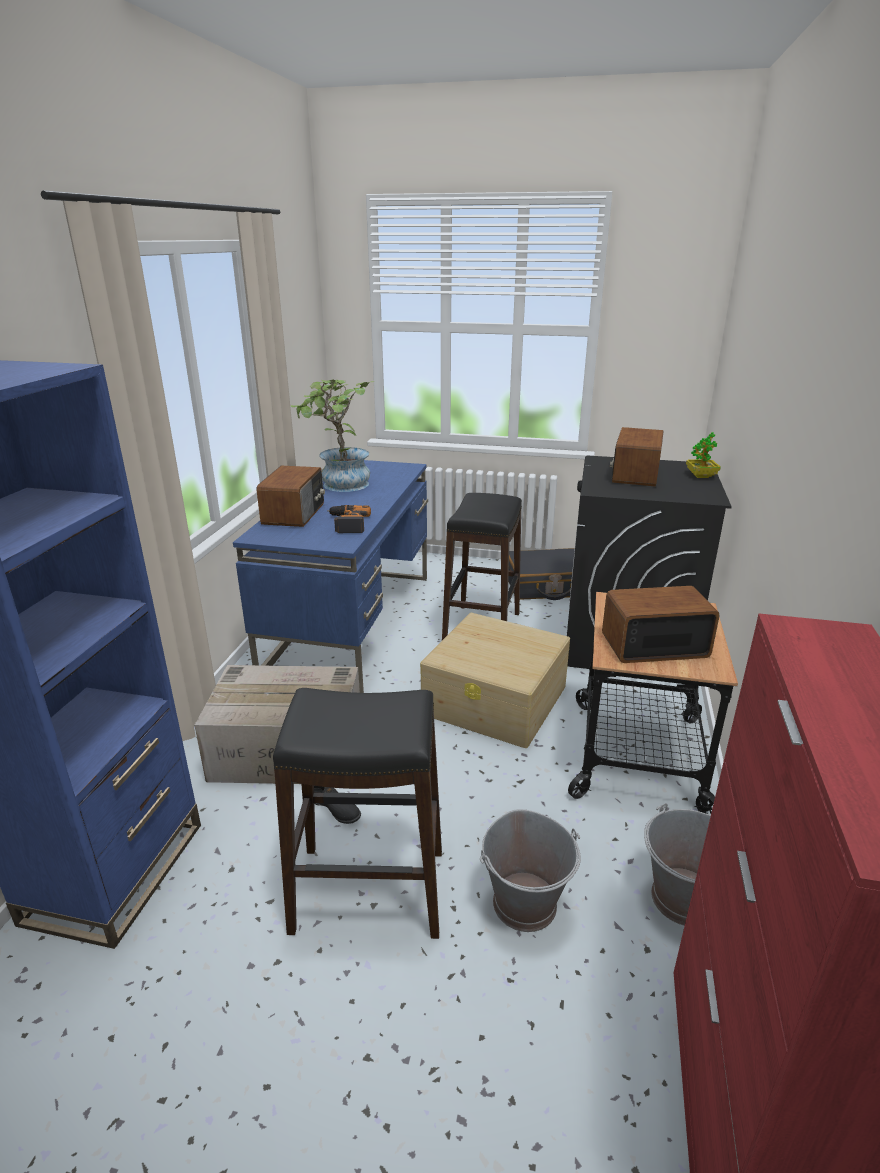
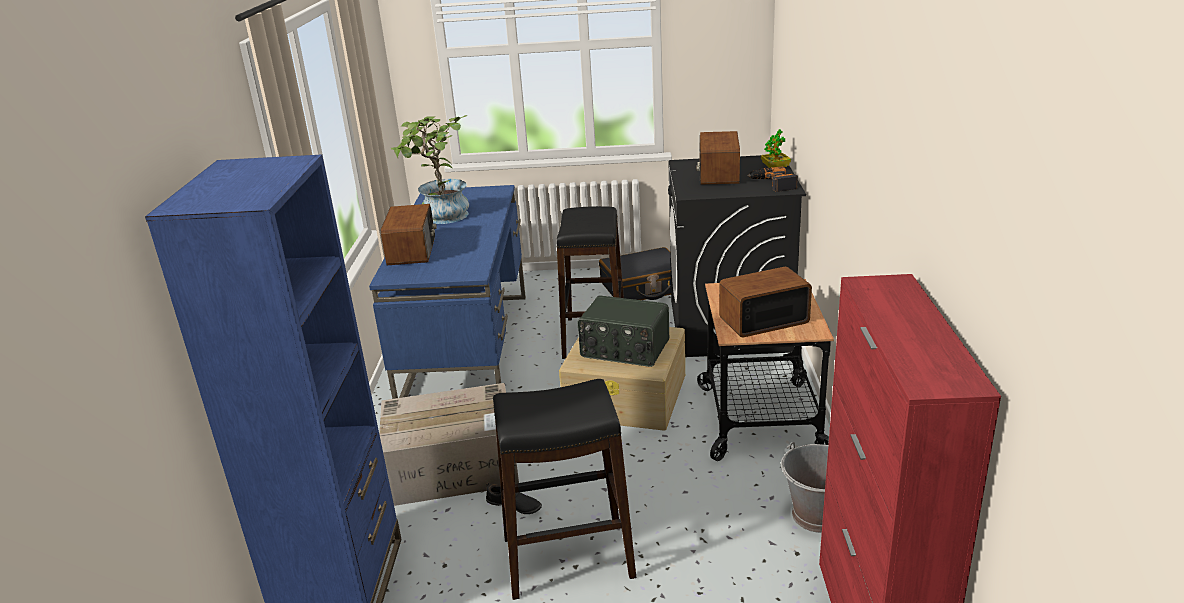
camera: 10 degrees left, 0 degrees up
power drill [328,505,371,533] -> power drill moved to [748,166,798,192]
grey bucket [480,809,581,932] -> none
none -> radio [578,296,669,367]

